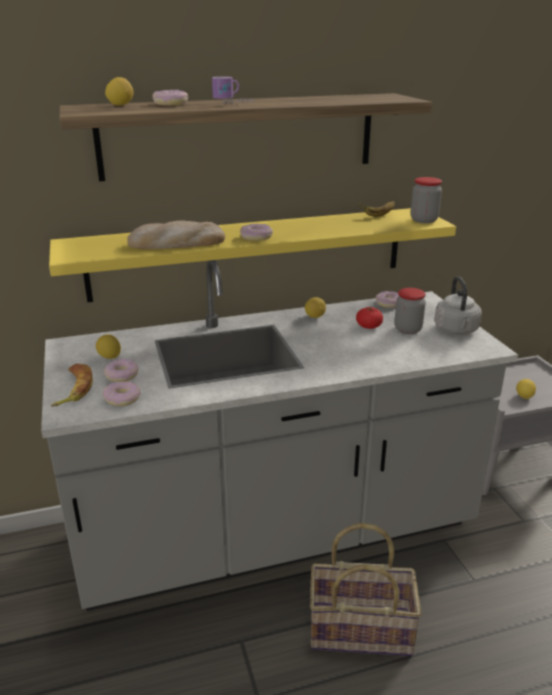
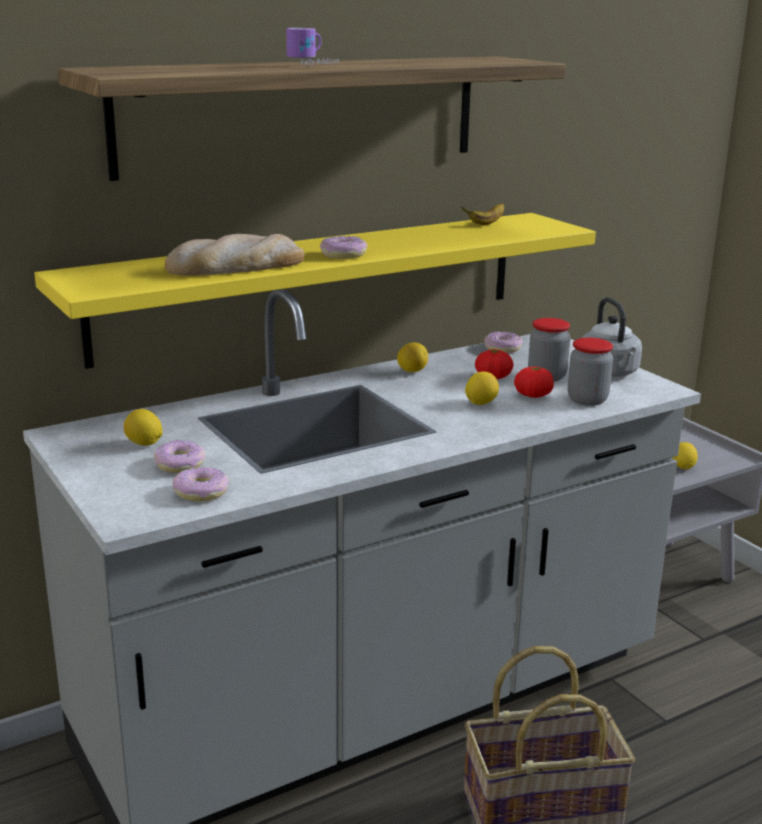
camera: 15 degrees left, 5 degrees down
banana [51,364,93,407] -> none
lemon [105,77,134,106] -> lemon moved to [465,372,499,405]
donut [152,90,188,106] -> none
jar [411,177,442,223] -> jar moved to [568,338,613,406]
none -> tomato [514,367,554,398]

